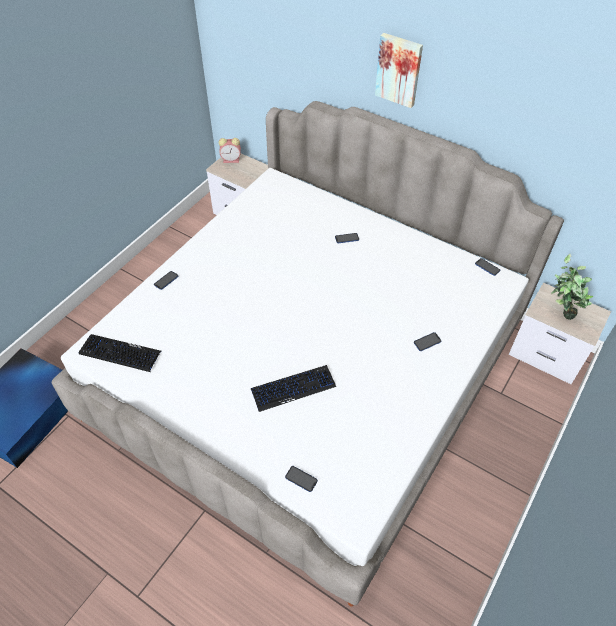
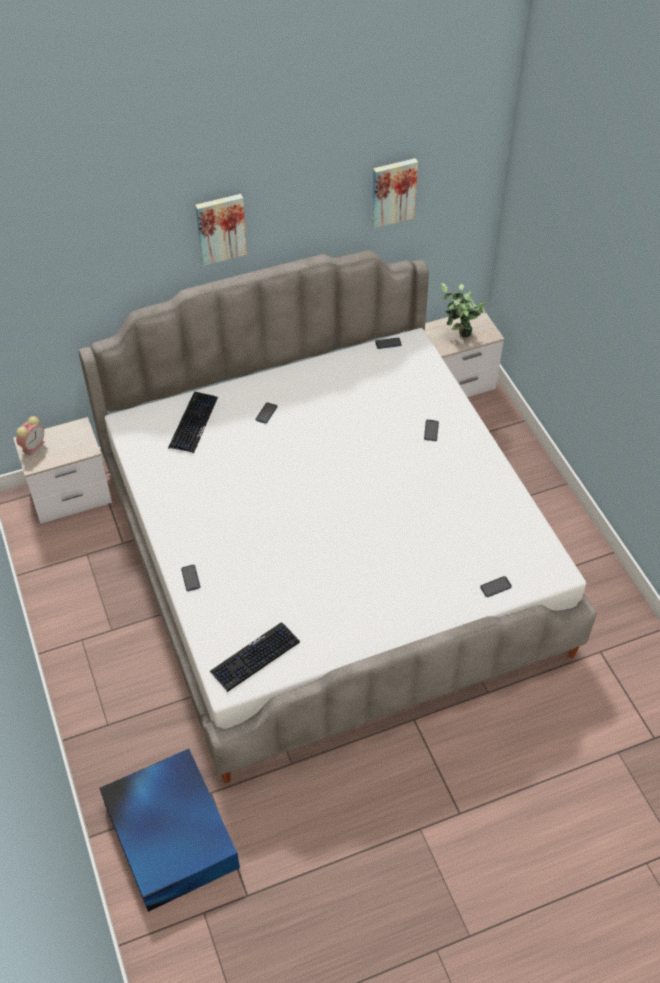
camera: 55 degrees left, 0 degrees up
keyboard [251,365,336,412] -> keyboard moved to [168,391,218,453]
none -> picture [371,158,418,228]

